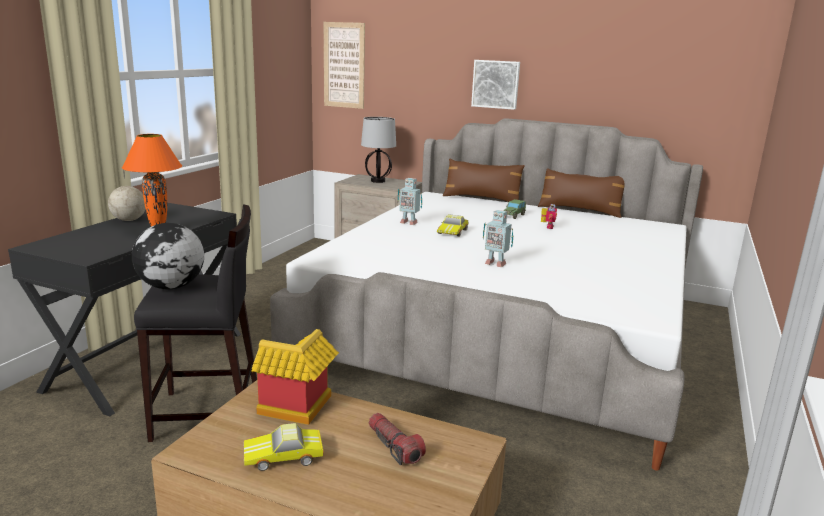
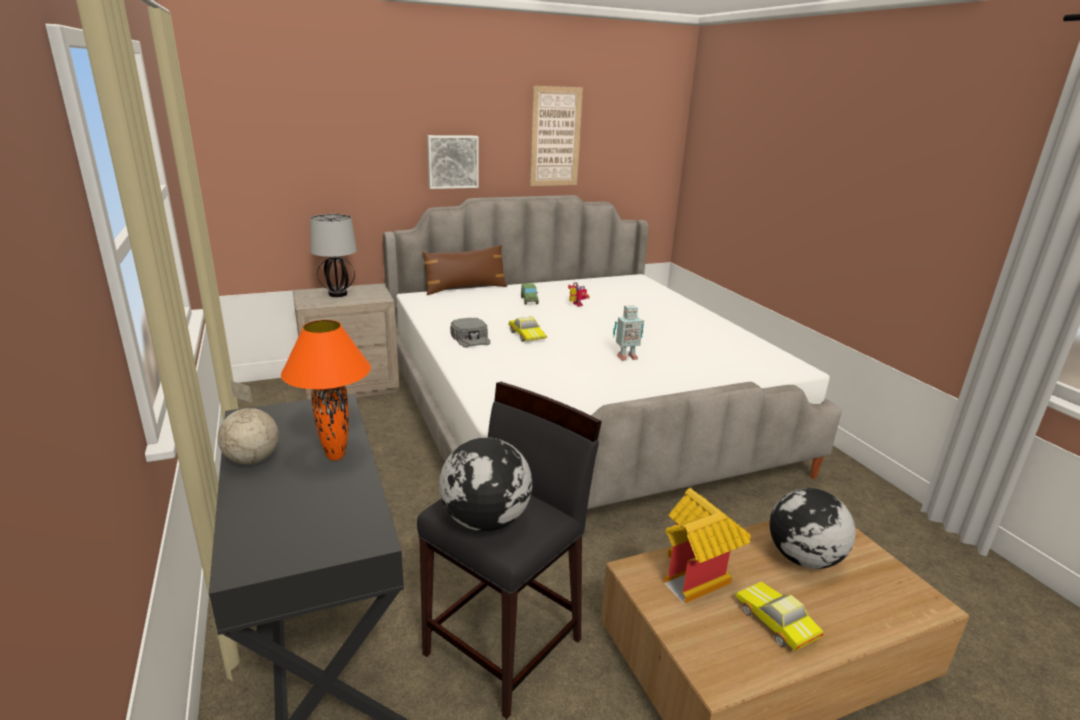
camera: 45 degrees left, 5 degrees up
toy car [244,423,324,471] -> toy car turned 120 degrees clockwise [735,582,824,651]
picture [324,22,365,109] -> picture moved to [530,86,583,186]
flashlight [369,413,426,465] -> globe [770,488,856,569]
toy robot [398,178,422,225] -> grey cap [450,318,490,348]
brown pillow [538,168,625,218] -> none

